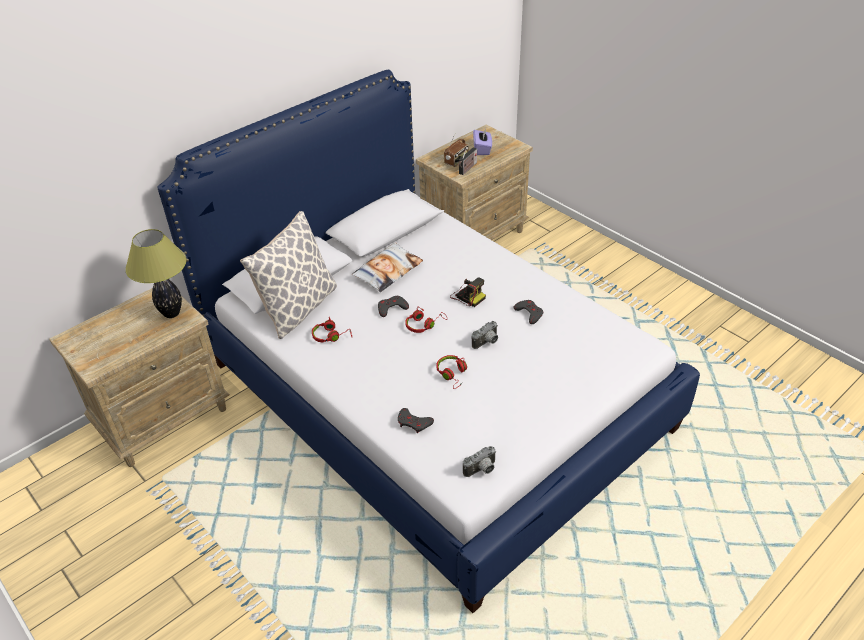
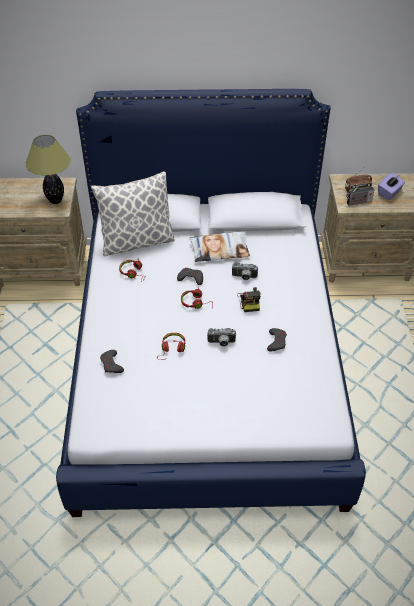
camera: 40 degrees right, 5 degrees up
camera [463,446,496,477] -> camera moved to [232,262,258,280]

